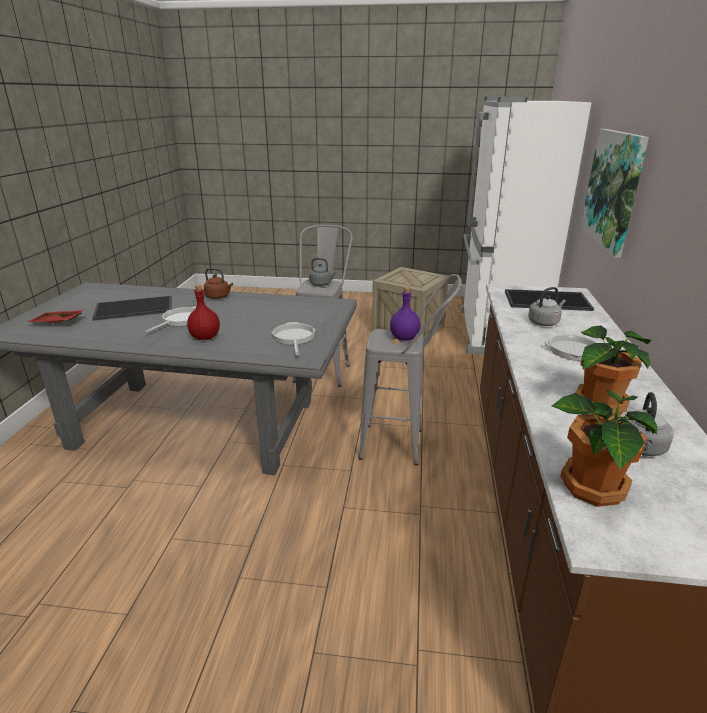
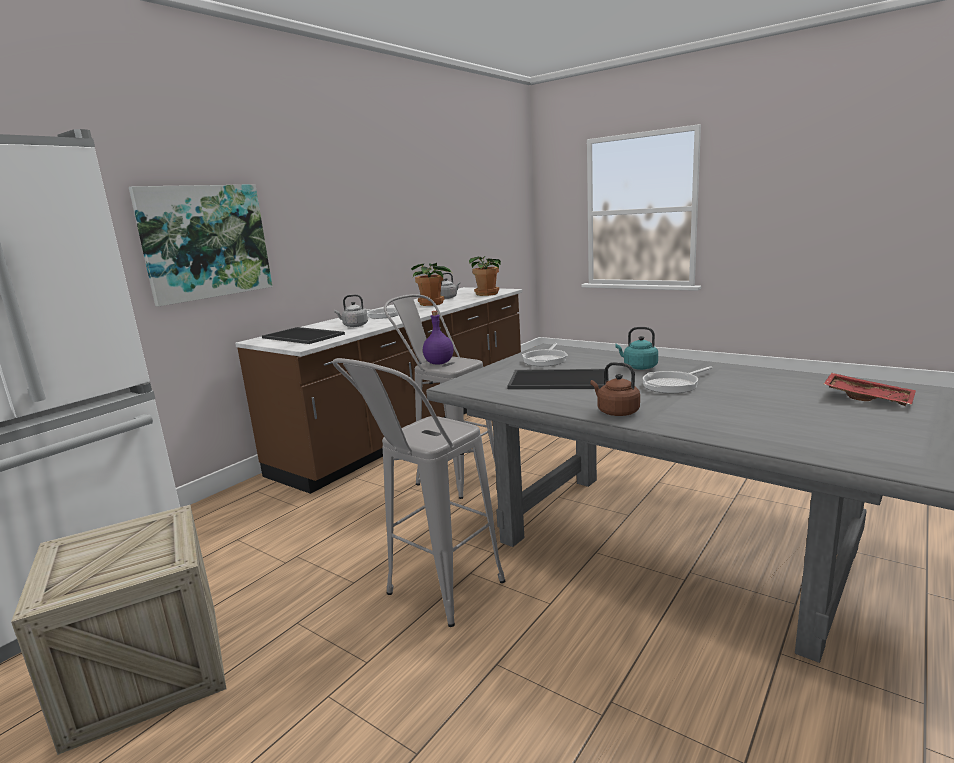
camera: 150 degrees left, 10 degrees down
tray [92,296,172,321] -> tray moved to [507,369,609,389]
red bottle [187,285,220,340] -> turquoise kettle [615,327,658,370]
grey kettle [309,258,336,286] -> none

